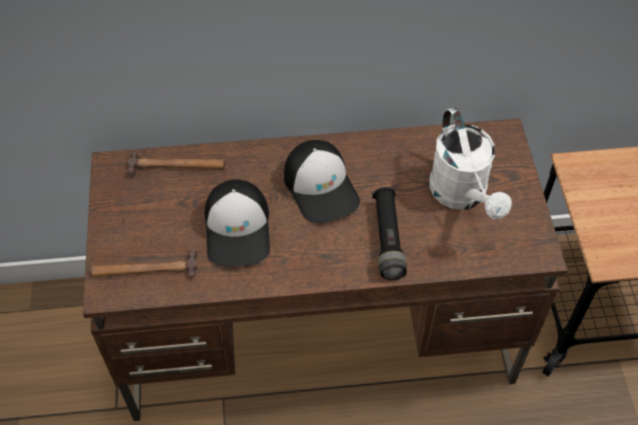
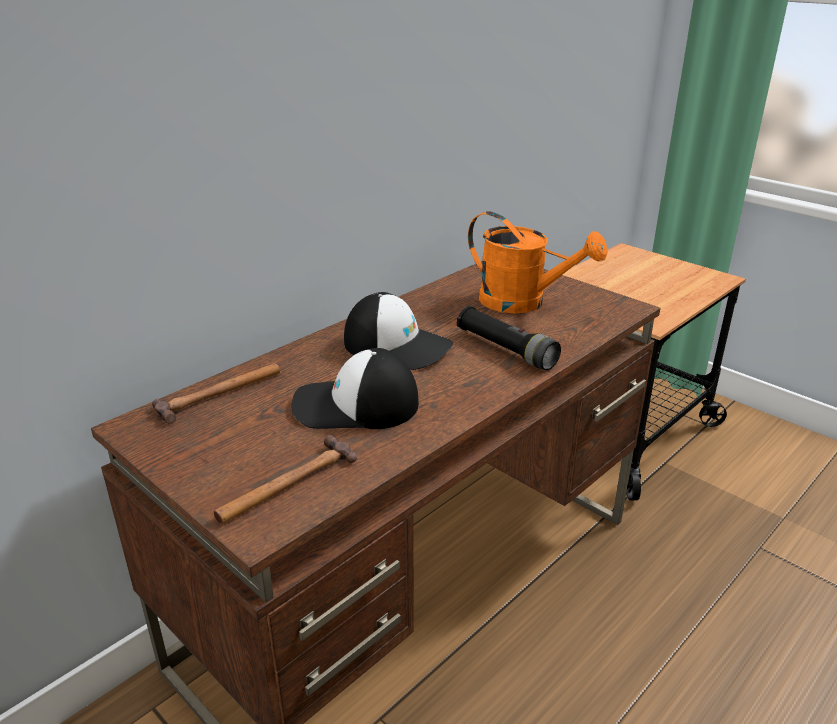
camera: 40 degrees left, 25 degrees down
cap [204,179,270,267] -> cap turned 135 degrees clockwise [291,348,419,429]
white watering can [429,108,512,219] -> orange watering can [468,211,608,313]

